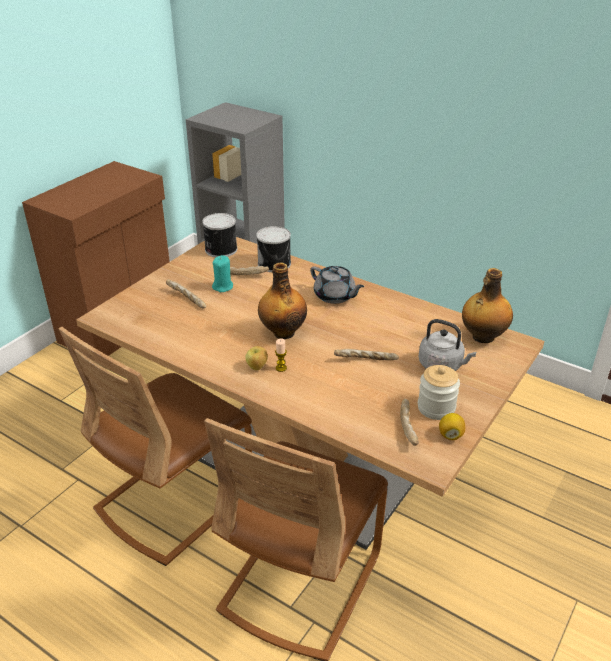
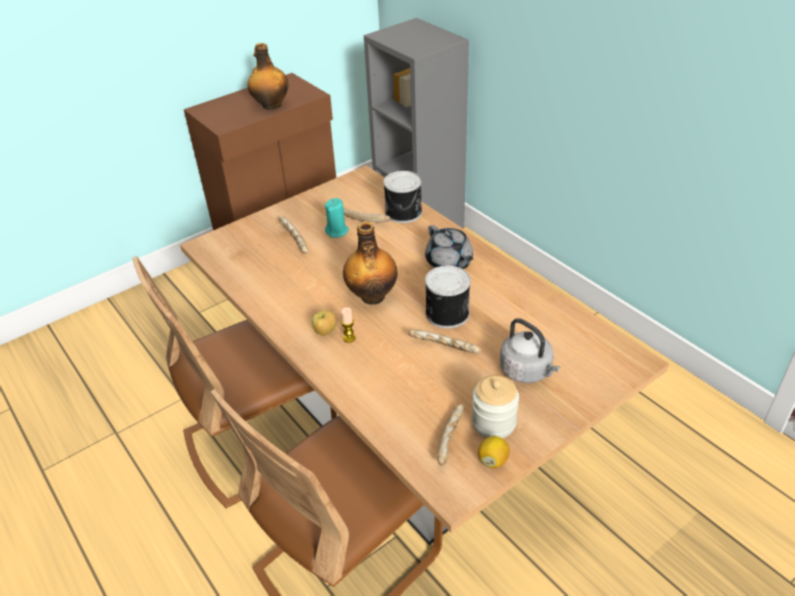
camera: 20 degrees right, 5 degrees up
can [202,213,237,257] -> can moved to [425,265,471,328]
bottle [462,268,513,343] -> bottle moved to [248,43,289,110]

